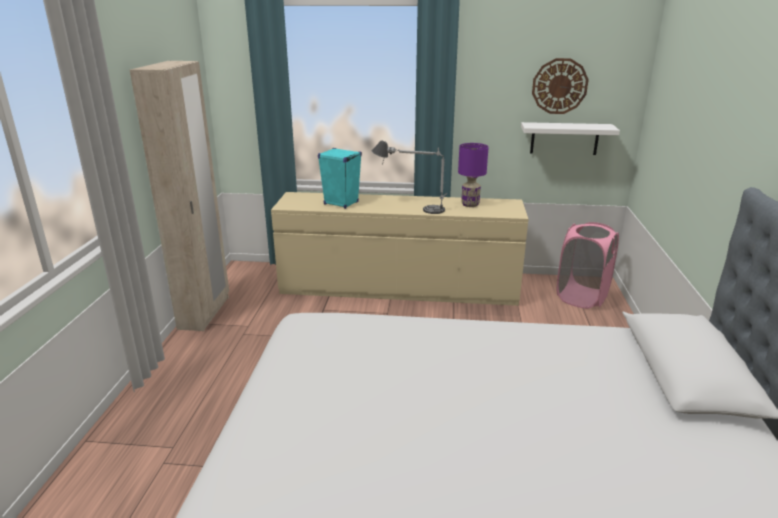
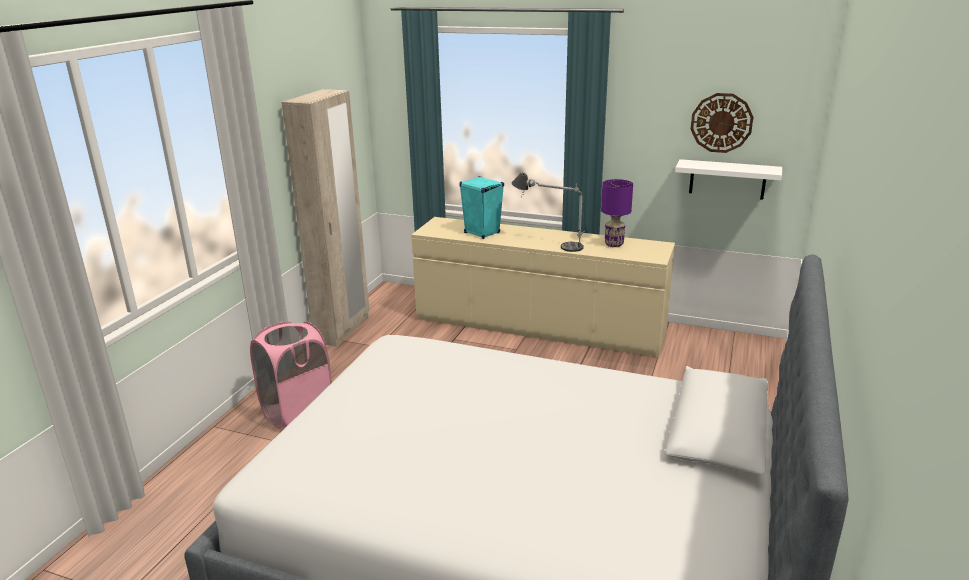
camera: 15 degrees right, 0 degrees up
pink laundry basket [557,222,619,309] -> pink laundry basket moved to [250,321,332,429]

